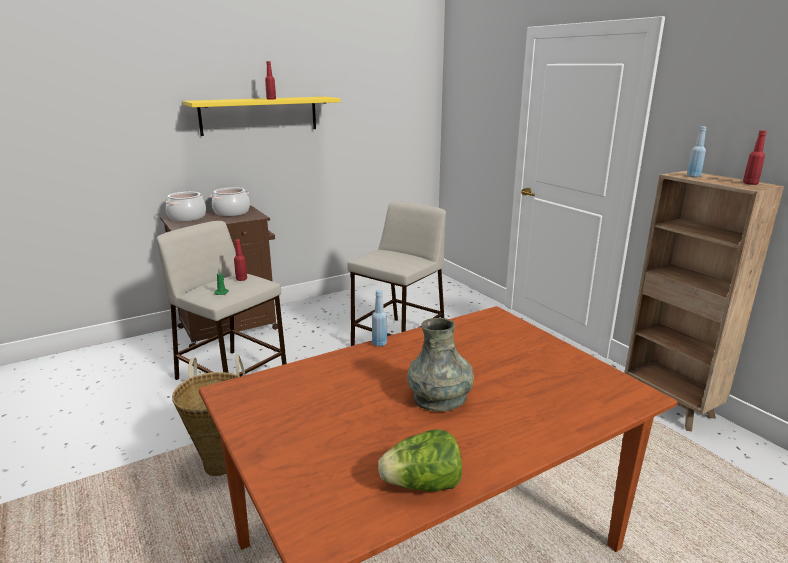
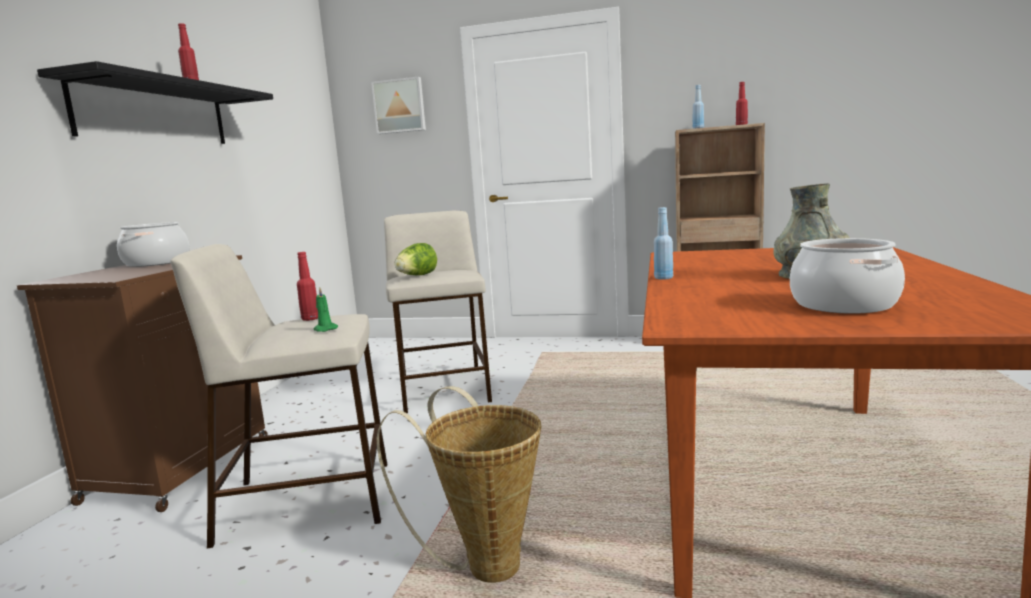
camera: 45 degrees left, 10 degrees down
cooking pot [166,192,206,221] -> cooking pot moved to [790,238,905,314]
yellow shelf [183,97,340,136] -> black shelf [37,61,273,144]
lettuce [378,429,462,492] -> lettuce moved to [394,243,437,275]
none -> picture [371,77,426,134]

